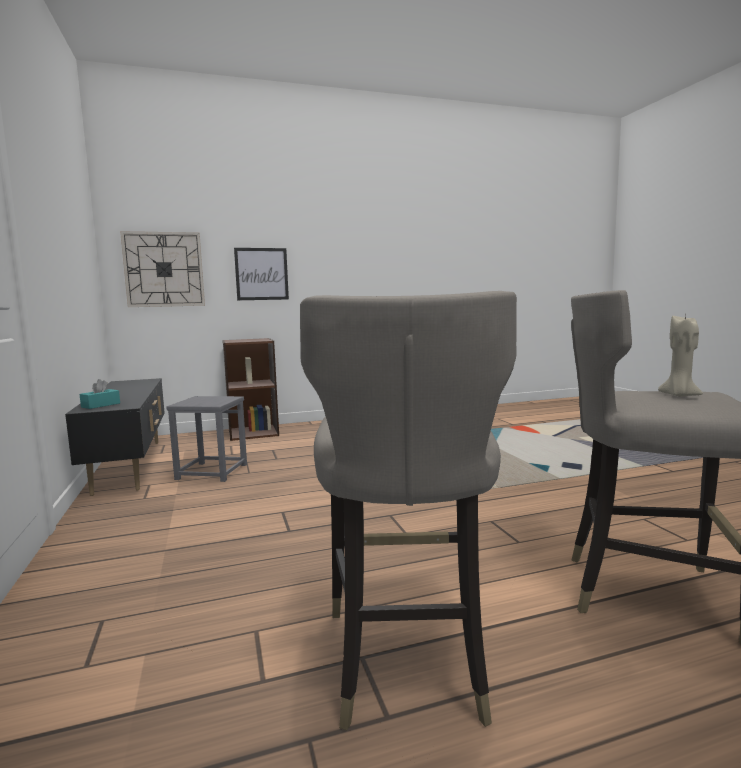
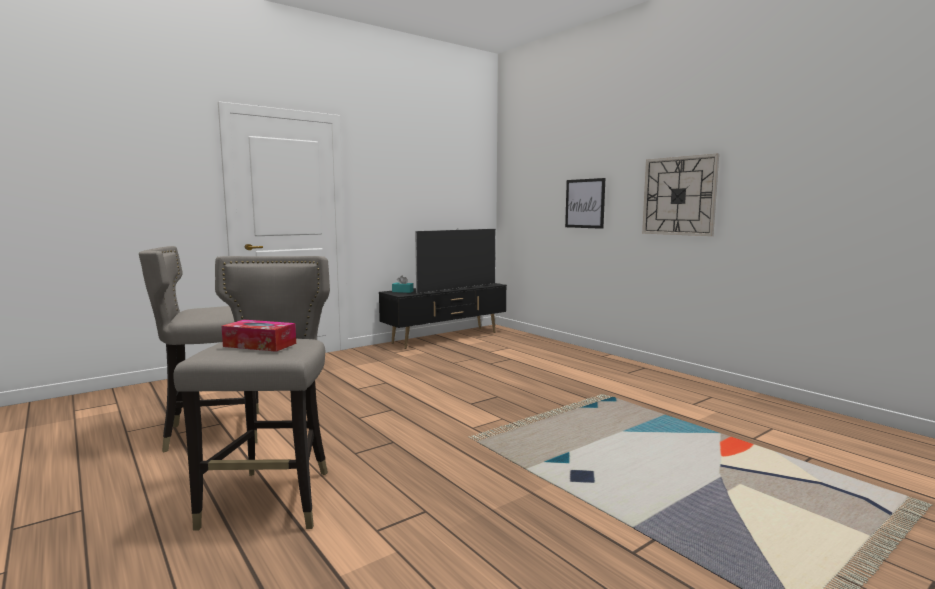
camera: 70 degrees right, 0 degrees up
wall clock [120,231,205,307] -> wall clock moved to [642,153,719,236]
grey stool [166,396,247,482] -> none
brown bookcase [223,338,279,441] -> none
beige candle [658,316,703,397] -> tissue box [221,320,296,352]
none -> television [415,228,496,294]

